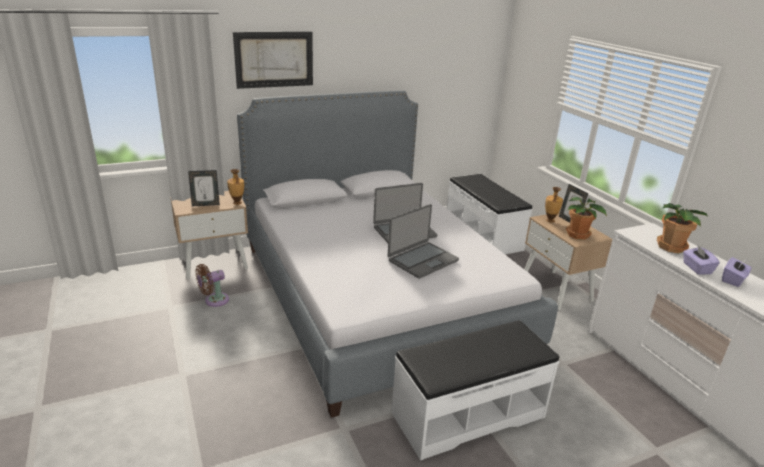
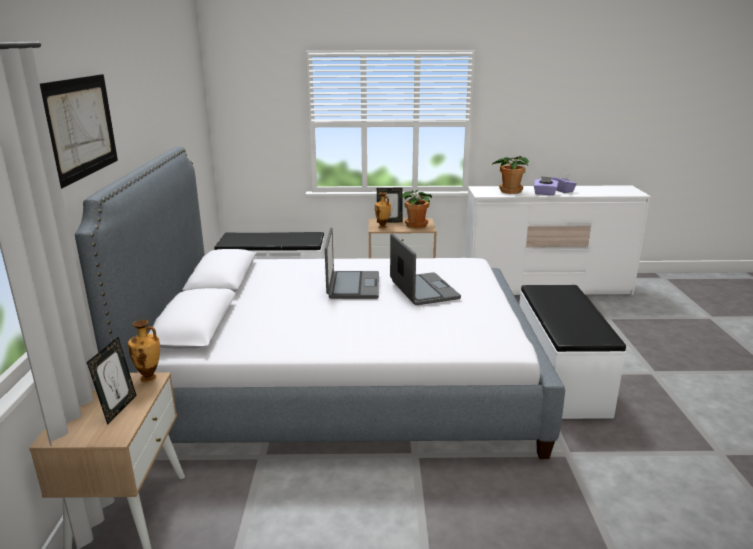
camera: 65 degrees left, 5 degrees down
brown fan [195,264,229,307] -> none

